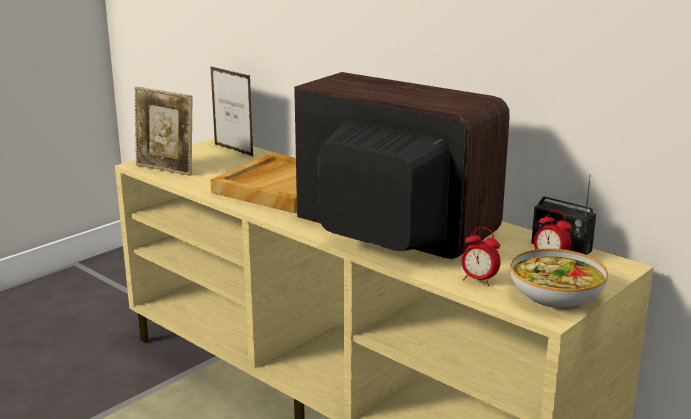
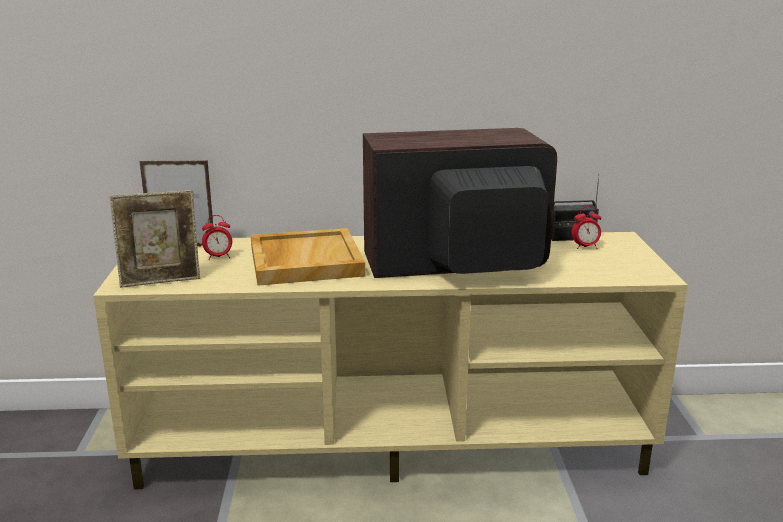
camera: 45 degrees left, 0 degrees up
alarm clock [462,227,501,286] -> alarm clock moved to [202,215,232,260]
bowl [510,249,608,310] -> none

